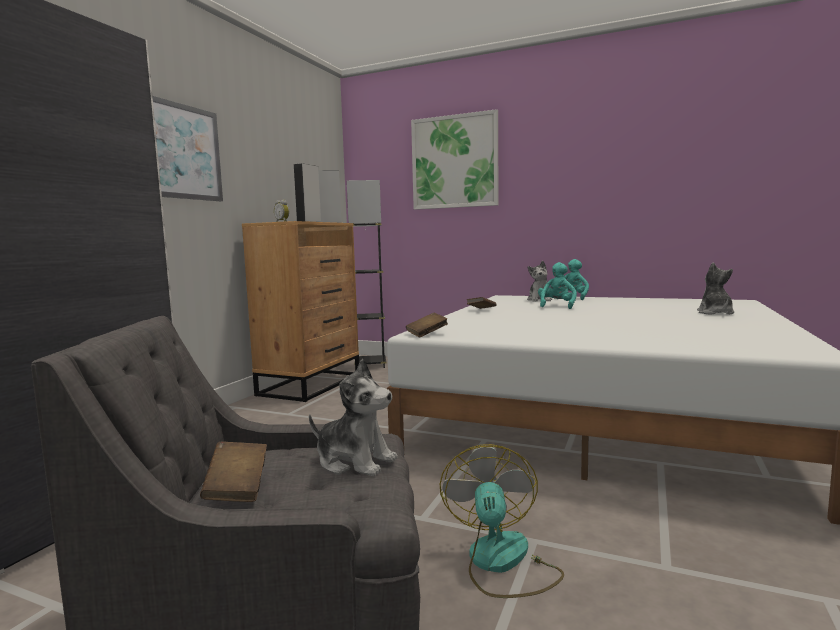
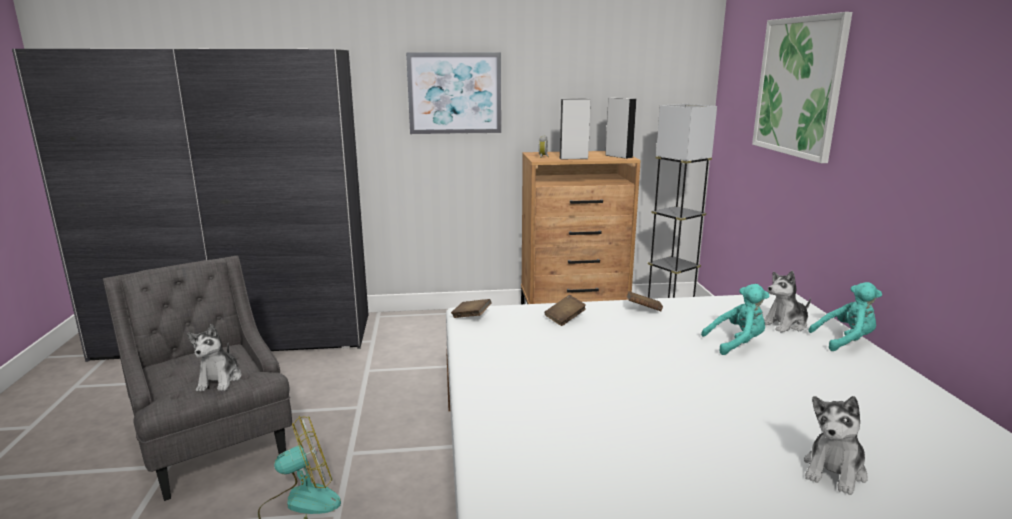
camera: 60 degrees right, 10 degrees up
brown book [200,441,267,502] -> brown book moved to [545,295,586,326]
plush toy [697,263,734,315] -> plush toy turned 150 degrees clockwise [804,396,868,495]

